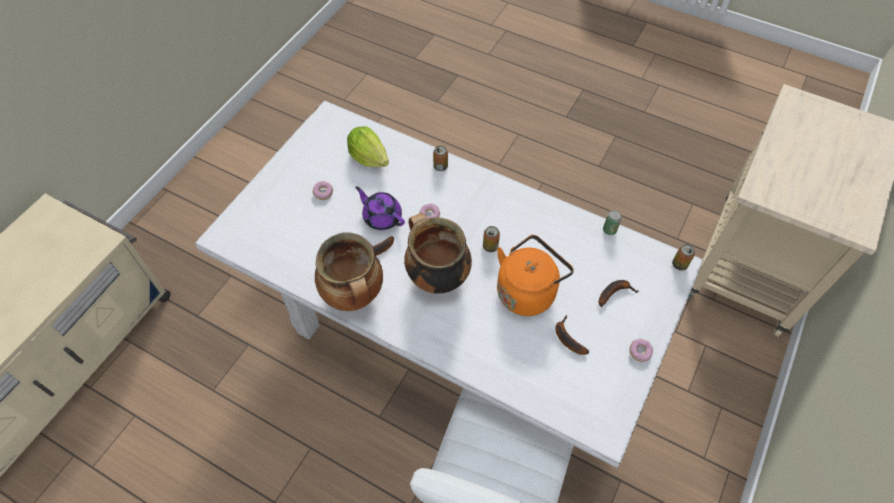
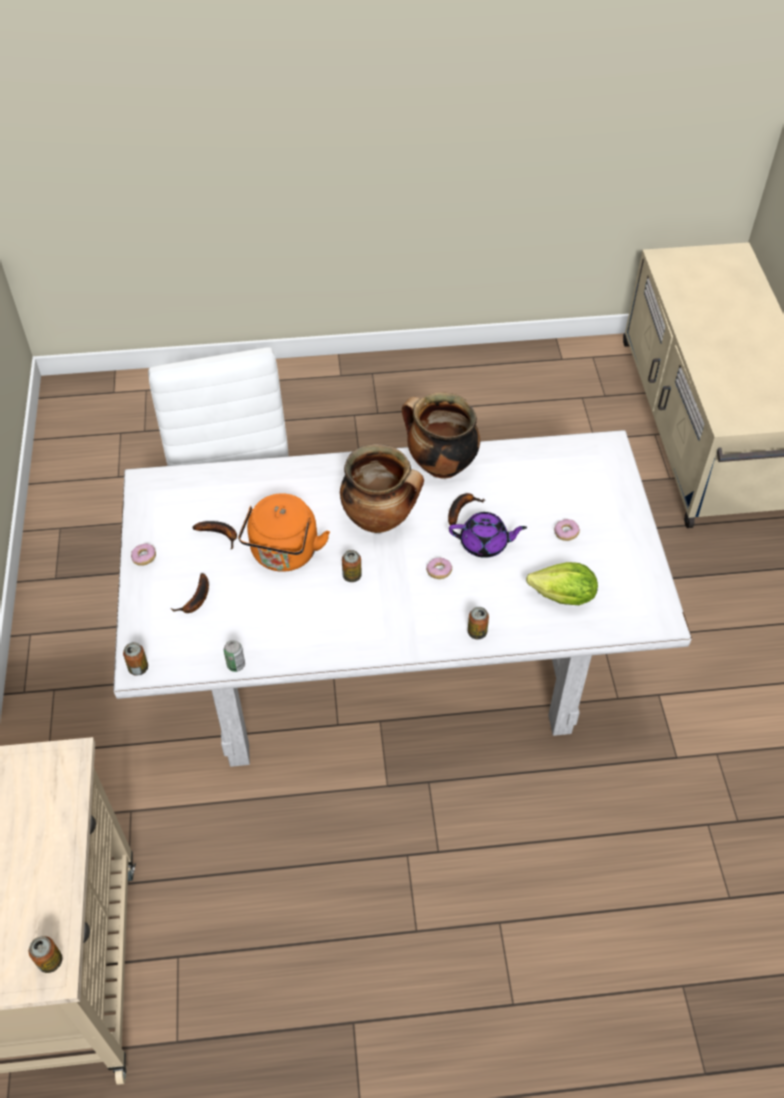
camera: 145 degrees right, 5 degrees down
none -> can [29,936,62,973]

